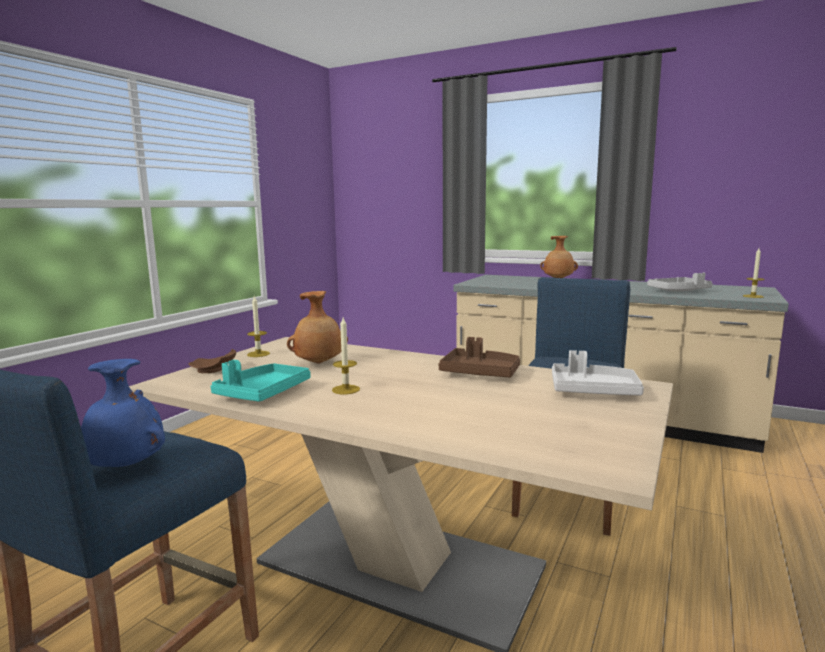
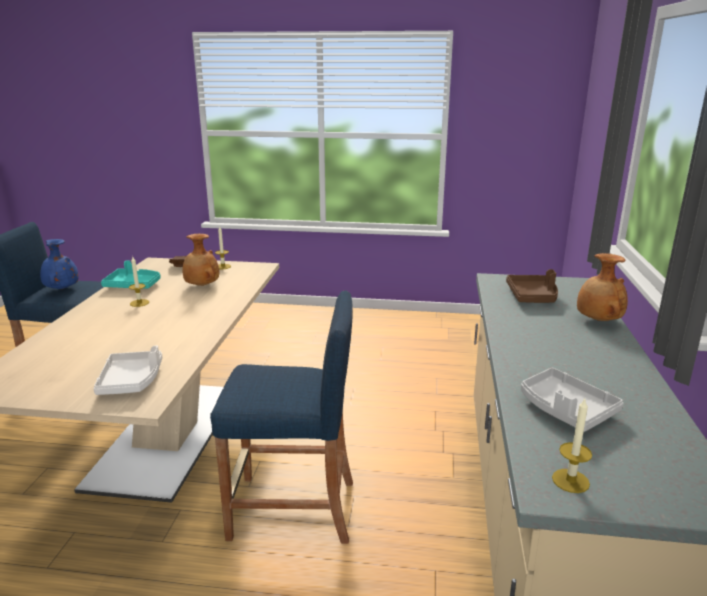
camera: 70 degrees right, 10 degrees up
brown tray [439,337,520,377] -> brown tray moved to [506,269,558,303]

